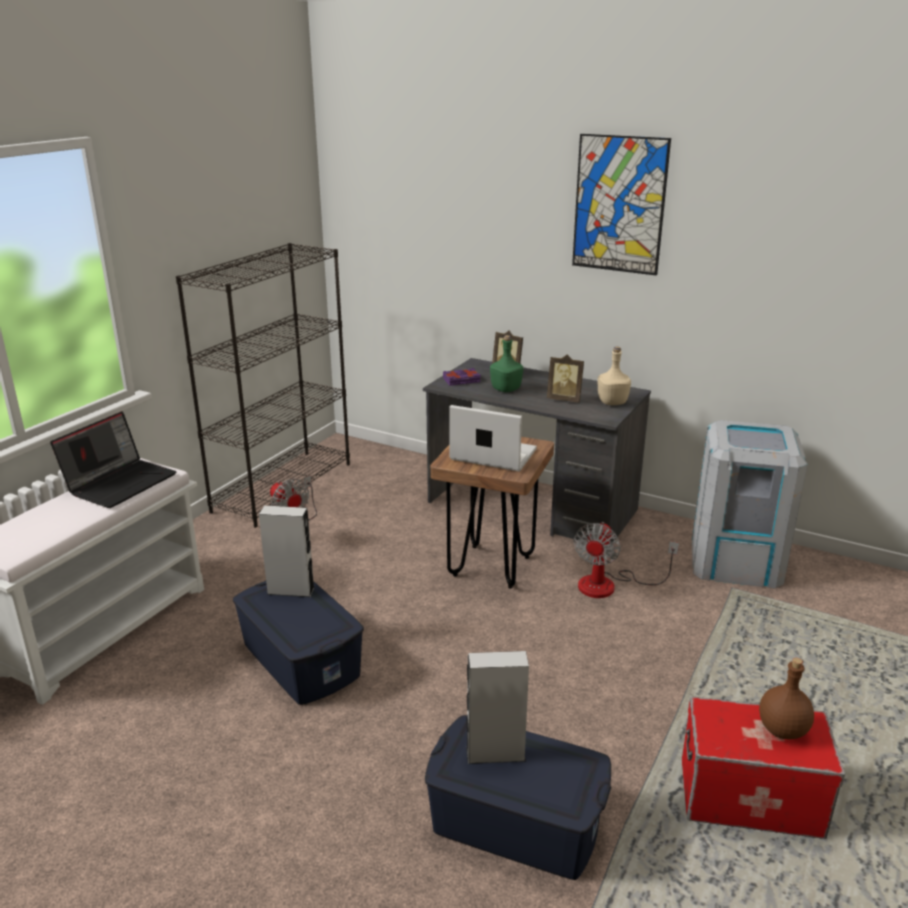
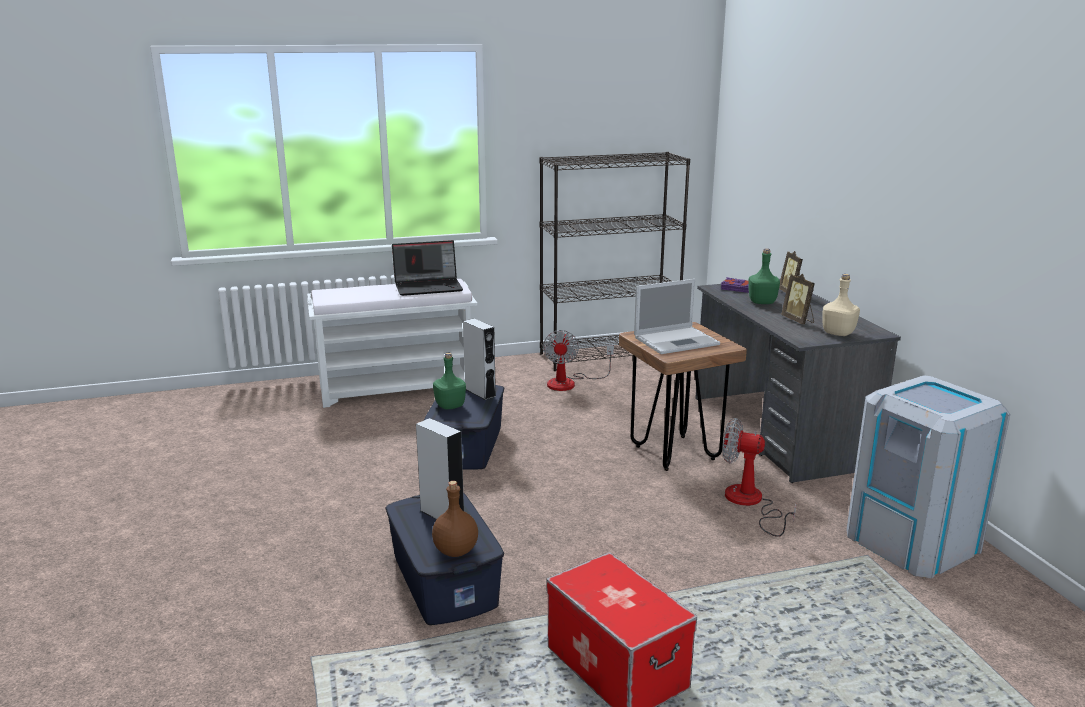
camera: 45 degrees right, 5 degrees down
laptop [449,405,537,472] -> laptop turned 90 degrees clockwise [634,279,720,354]
picture [572,134,671,276] -> none
fan [574,522,679,598] -> fan turned 45 degrees clockwise [723,418,796,537]
brown bottle [759,658,814,739] -> brown bottle moved to [432,481,478,557]
none -> green bottle [433,353,466,410]

